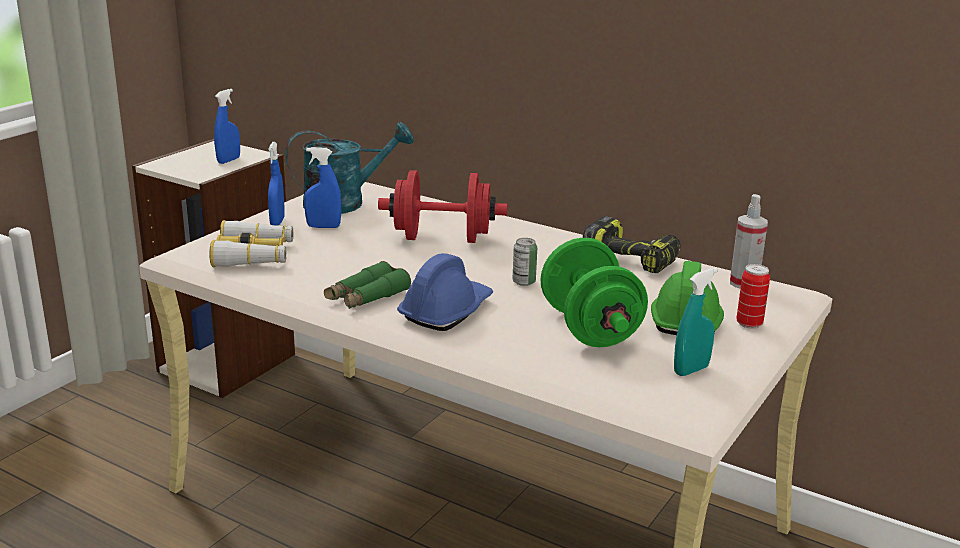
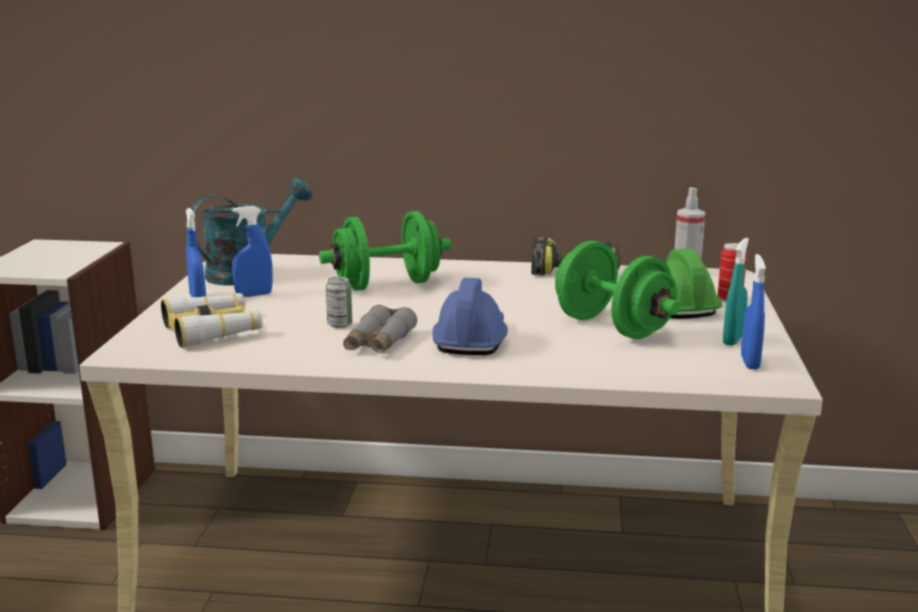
camera: 25 degrees left, 5 degrees down
blue spray bottle [214,89,240,164] -> blue spray bottle moved to [741,254,766,369]
green binoculars [324,261,411,309] -> grey binoculars [343,305,417,353]
red dumbbell [378,170,507,243] -> green dumbbell [319,211,451,291]
can [513,238,537,286] -> can moved to [326,277,352,328]

